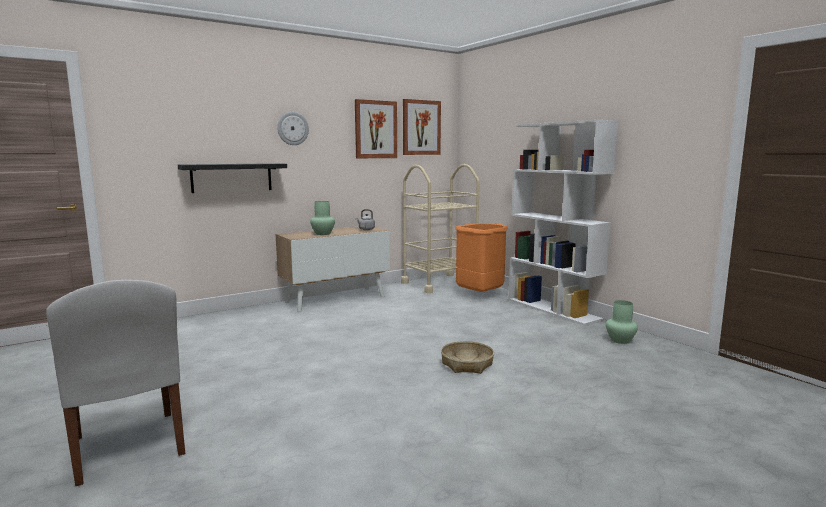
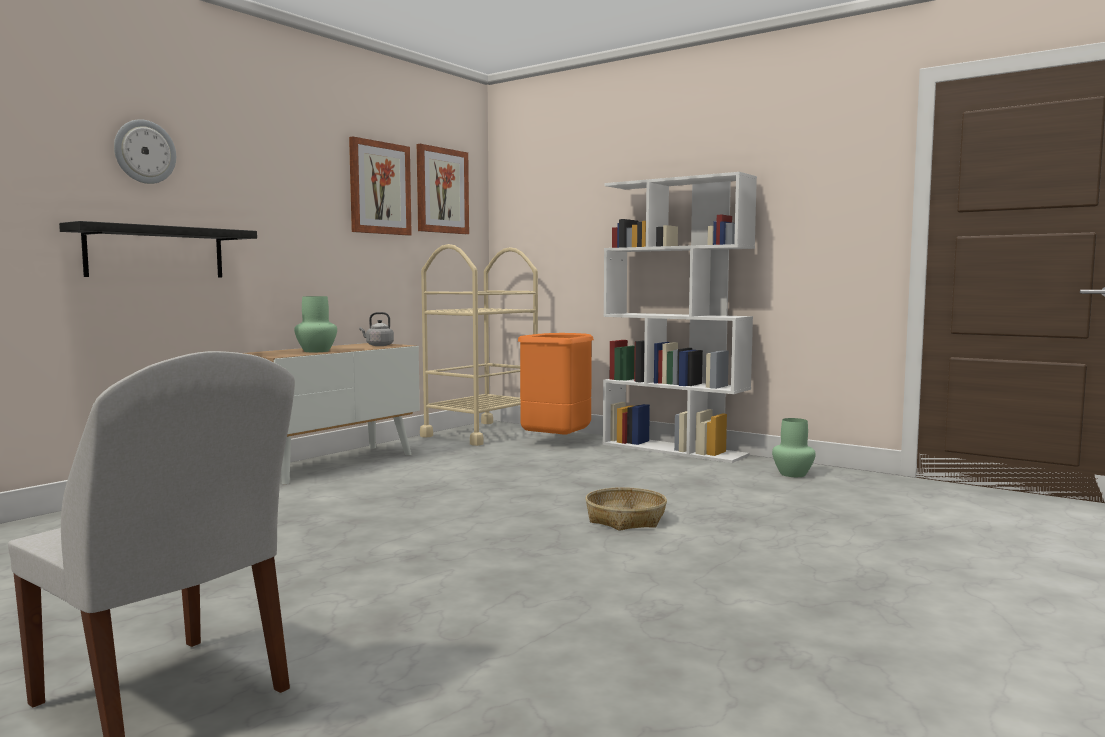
camera: 20 degrees left, 5 degrees down
wall clock [277,112,309,145] -> wall clock moved to [114,119,176,184]

